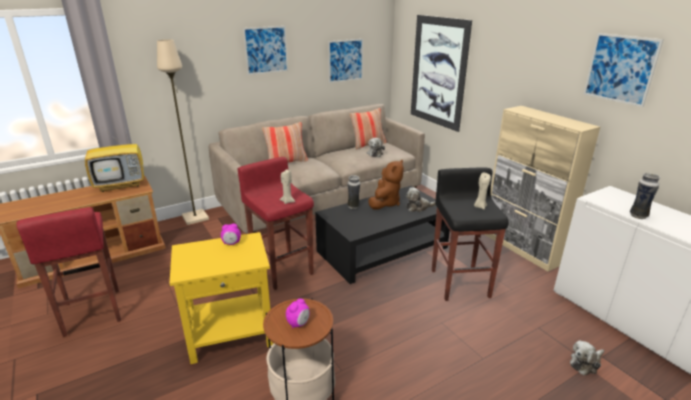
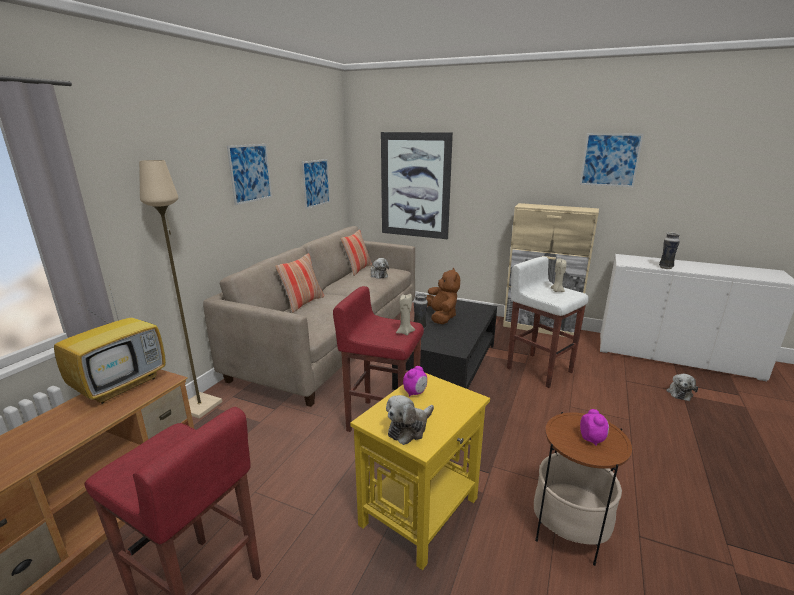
camera: 35 degrees left, 5 degrees down
plush toy [406,187,436,212] -> plush toy moved to [386,395,434,445]
black stool [432,167,508,301] -> white stool [507,257,589,388]

